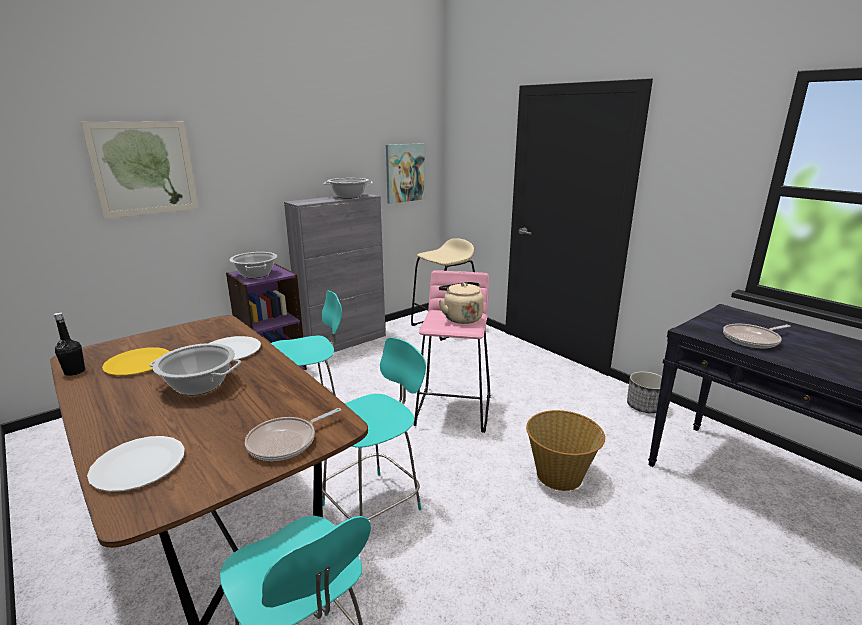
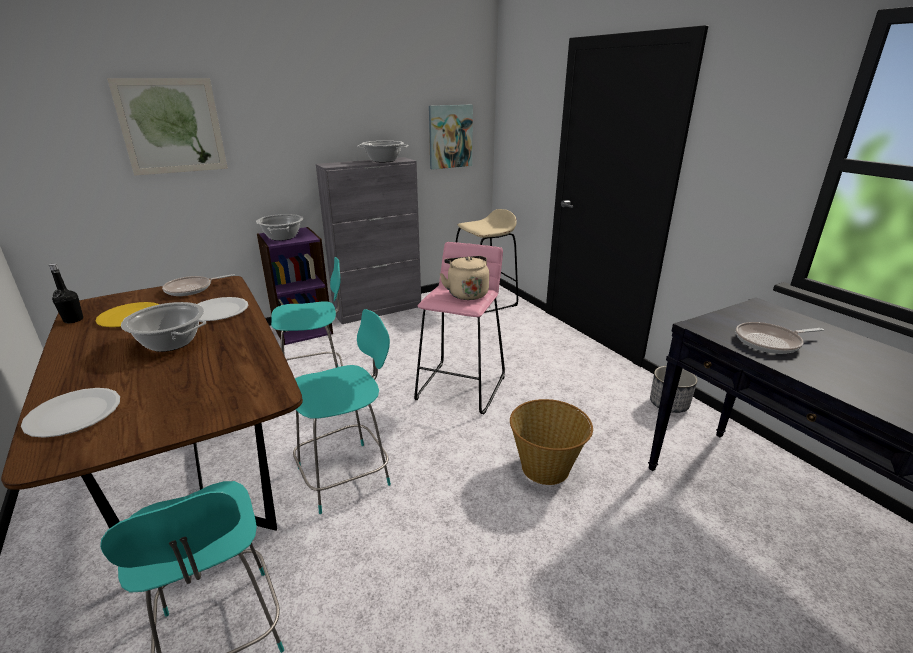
camera: 10 degrees right, 5 degrees up
frying pan [245,408,341,461] -> frying pan moved to [162,274,235,296]

